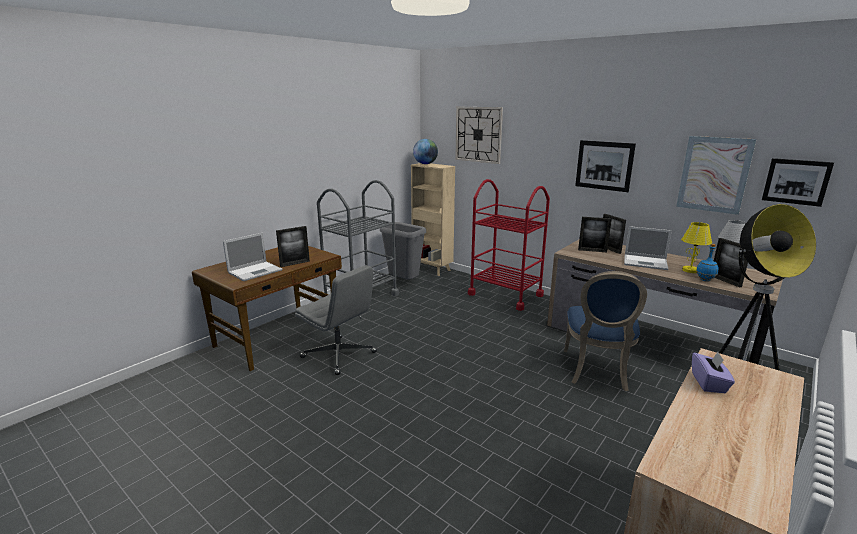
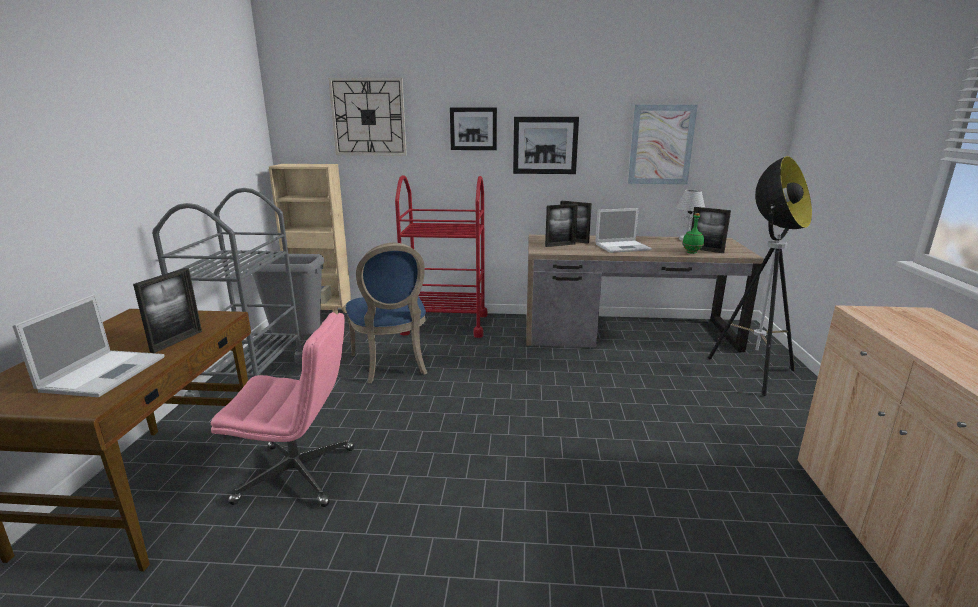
camera: 35 degrees left, 0 degrees up
grey office chair [295,265,377,375] -> pink office chair [211,312,355,507]
globe [413,139,438,164] -> none
blue chair [564,271,647,391] -> blue chair moved to [346,243,427,384]
yellow table lamp [681,222,712,273] -> none
purple tissue box [692,352,735,393] -> none
blue bottle [696,244,719,282] -> green bottle [683,213,704,254]
picture [762,158,834,207] -> picture moved to [450,108,497,150]

